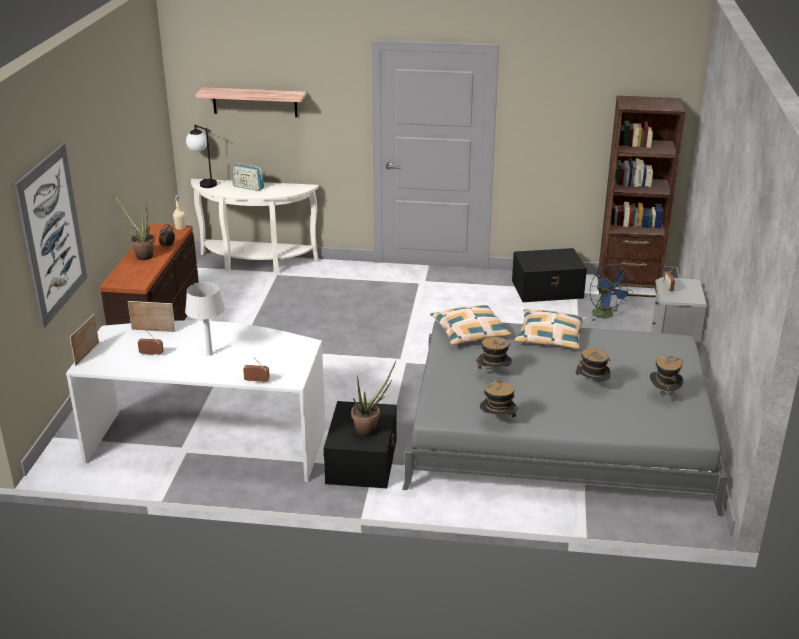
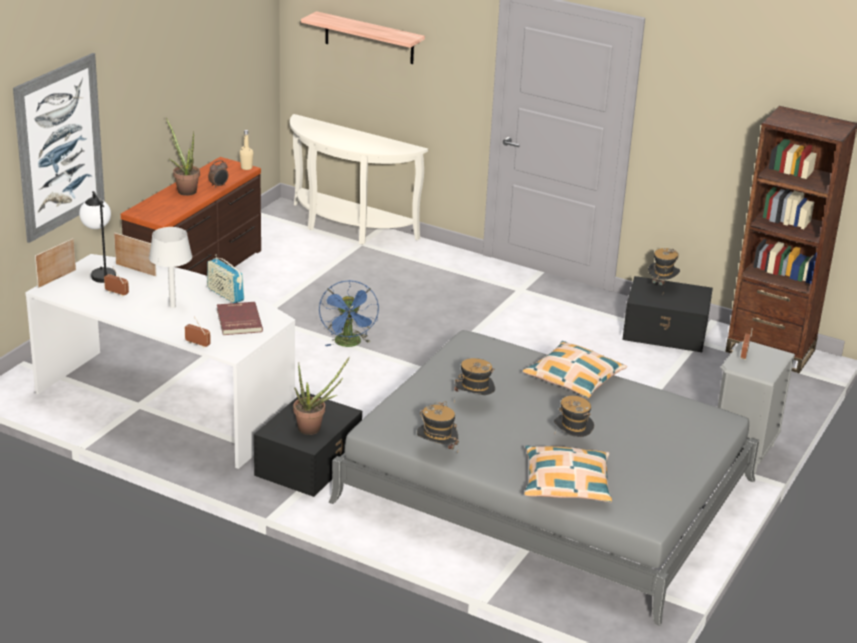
camera: 20 degrees right, 0 degrees up
table lamp [186,125,217,188] -> table lamp moved to [79,191,116,283]
radio [233,161,264,191] -> radio moved to [207,255,244,303]
pillow [430,305,511,345] -> pillow moved to [524,446,612,503]
blue fan [590,264,632,321] -> blue fan moved to [319,280,379,347]
hat [650,356,683,404] -> hat moved to [648,248,680,286]
none -> red book [217,302,263,335]

